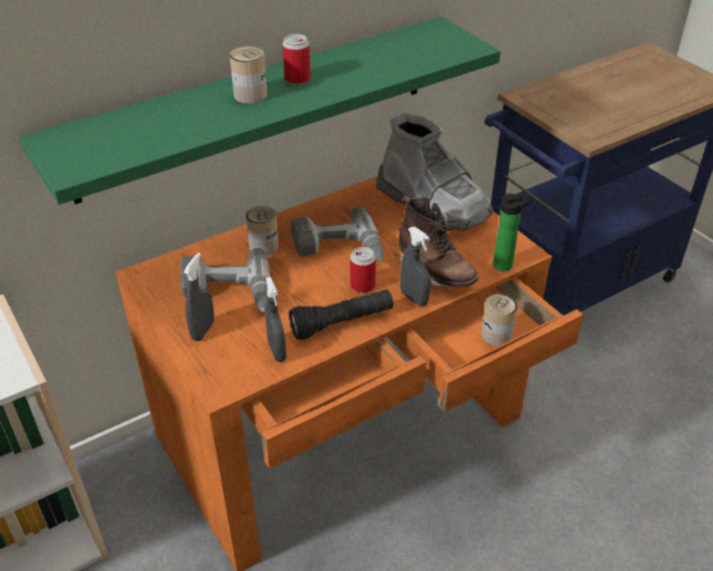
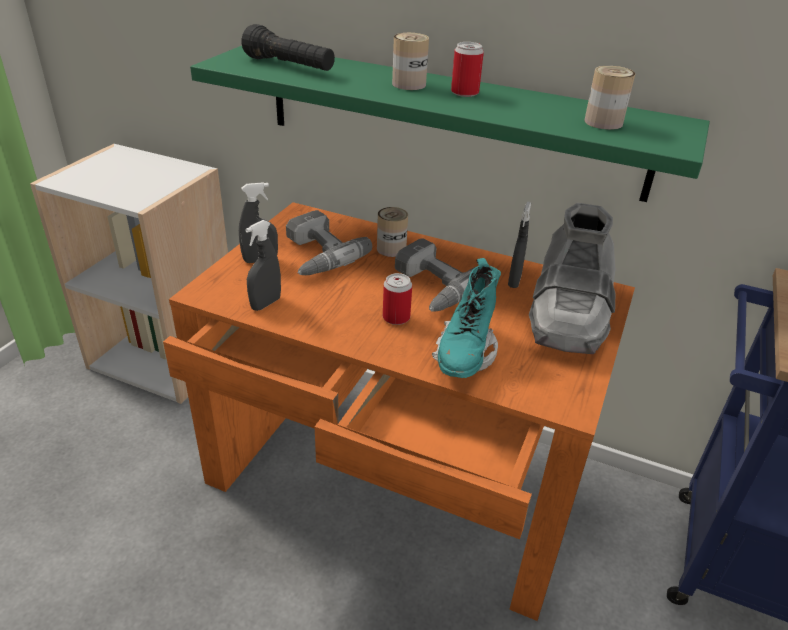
camera: 55 degrees right, 5 degrees down
black flashlight [289,289,393,340] -> black flashlight moved to [242,24,335,71]
brown boot [398,196,479,287] -> turquoise boot [432,258,501,378]
grey spray bottle [400,227,431,306] -> grey spray bottle moved to [508,202,531,288]
can [481,294,517,346] -> can moved to [584,66,636,130]
bottle [493,193,532,271] -> none

